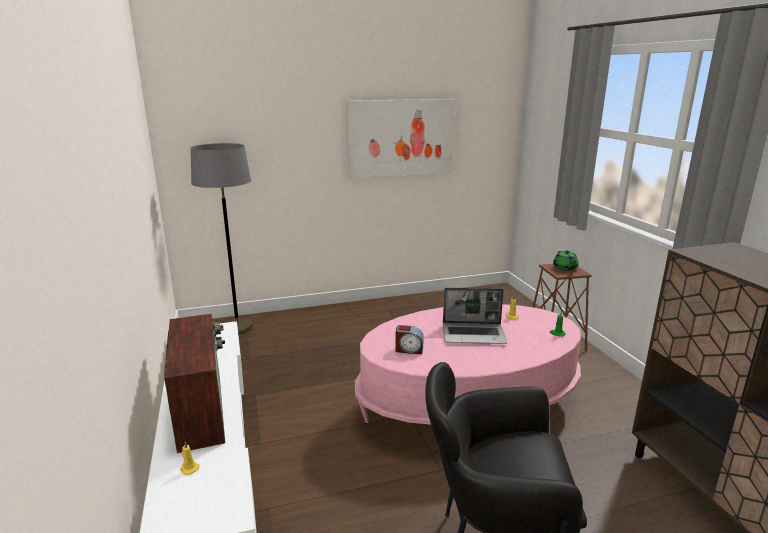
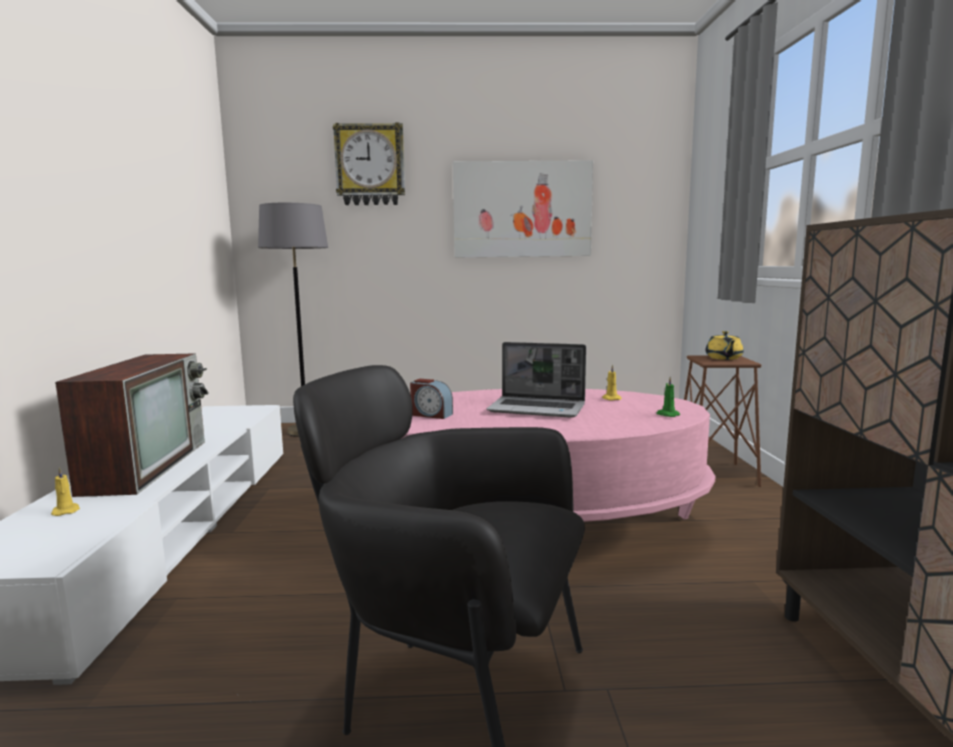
camera: 15 degrees right, 10 degrees down
green teapot [553,250,578,271] -> yellow teapot [705,331,743,360]
none -> wall clock [333,122,405,205]

